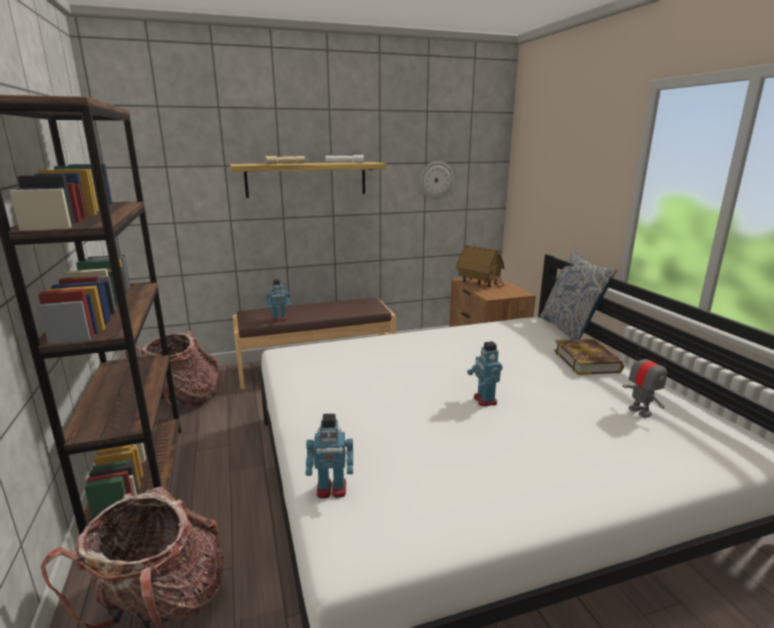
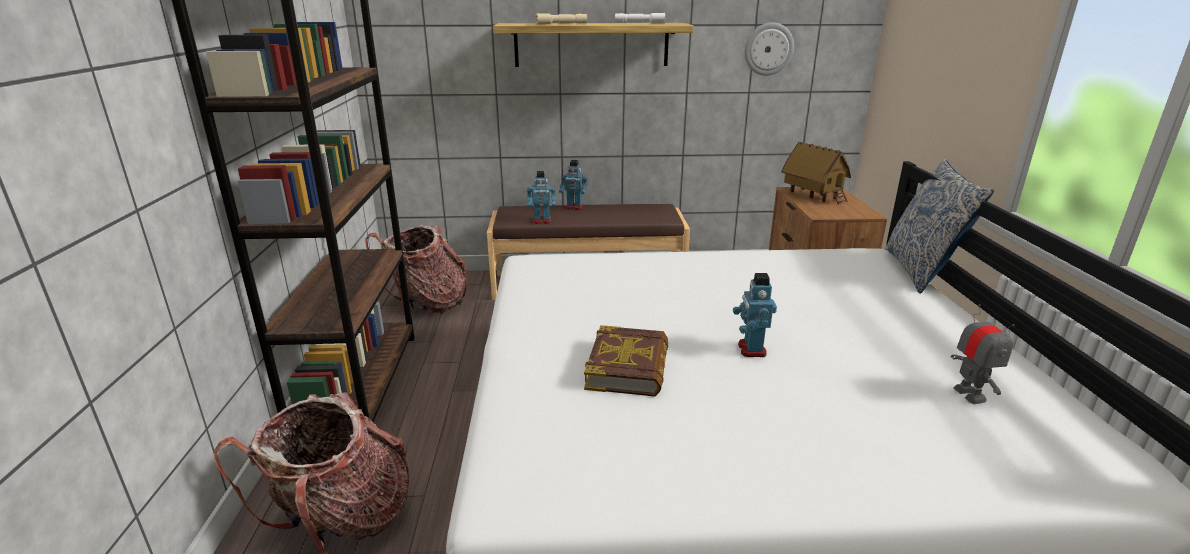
camera: 15 degrees right, 5 degrees up
toy robot [306,414,353,498] -> toy robot moved to [559,160,588,210]
book [554,339,624,375] -> book moved to [584,325,668,397]

